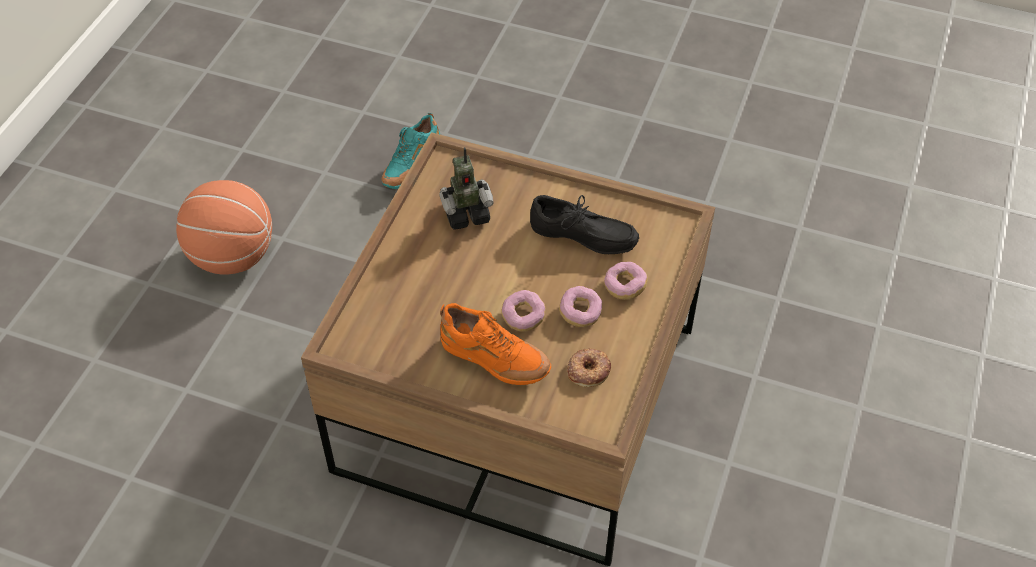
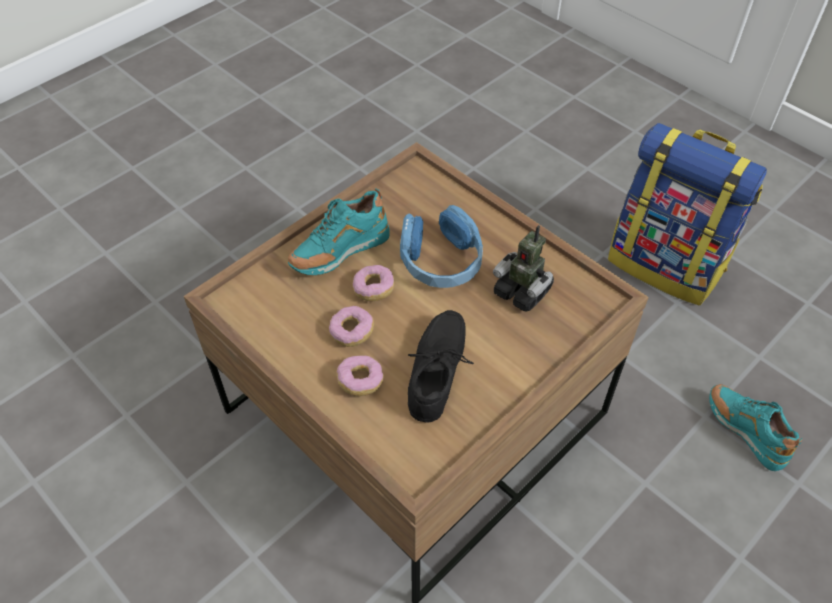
camera: 115 degrees right, 0 degrees up
basketball [176,180,272,275] -> backpack [608,123,767,306]
toy robot [439,147,494,230] -> toy robot turned 60 degrees counterclockwise [493,225,554,312]
orange shoe [440,303,551,385] -> turquoise shoe [288,188,390,275]
black shoe [530,195,639,254] -> black shoe turned 150 degrees clockwise [408,310,474,423]
donut [567,348,611,387] -> none
none -> blue headphones [400,205,483,288]

